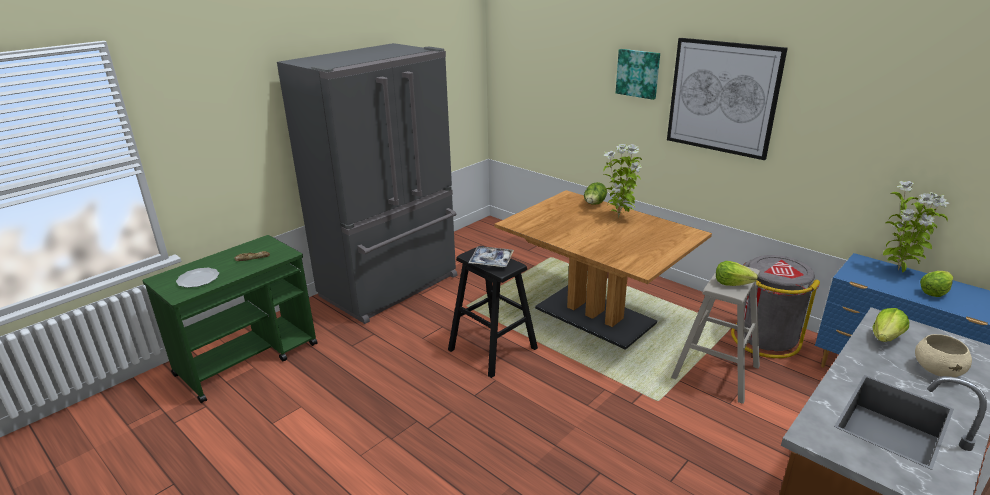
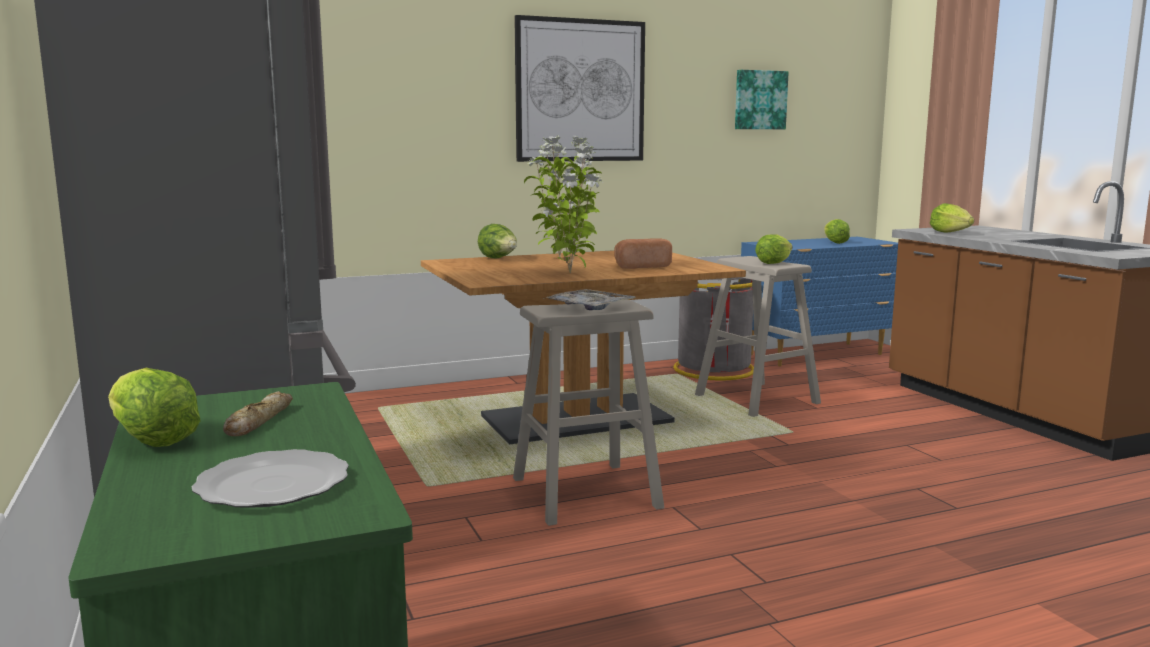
camera: 65 degrees left, 15 degrees down
black stool [448,246,538,378] -> beige stool [513,300,664,526]
picture [616,49,660,100] -> picture moved to [735,70,789,129]
potted plant [883,181,949,272] -> potted plant moved to [534,135,603,273]
beige bowl [915,334,972,377] -> none
none -> lettuce [108,368,201,447]
none -> bread [614,238,672,269]

